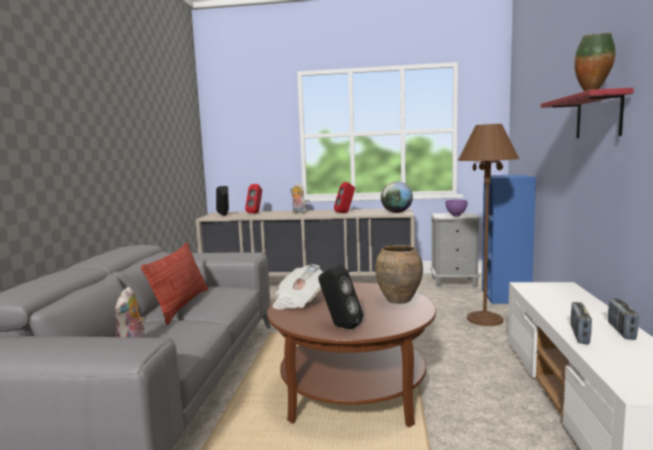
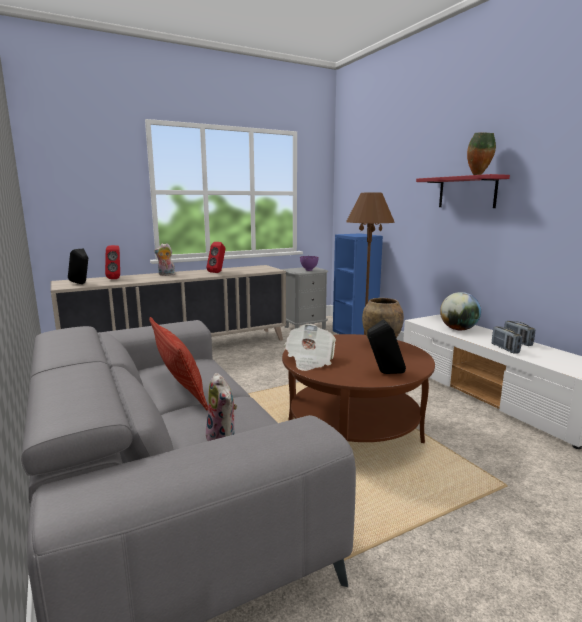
camera: 35 degrees left, 5 degrees up
globe [381,181,413,213] -> globe moved to [440,292,481,330]

